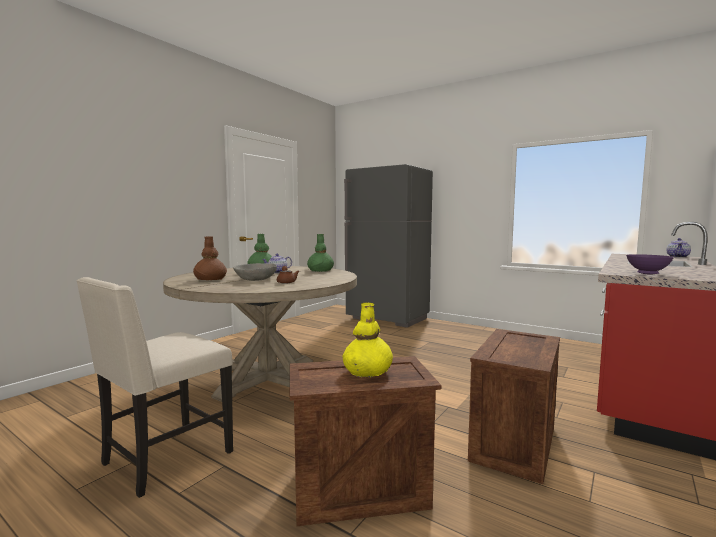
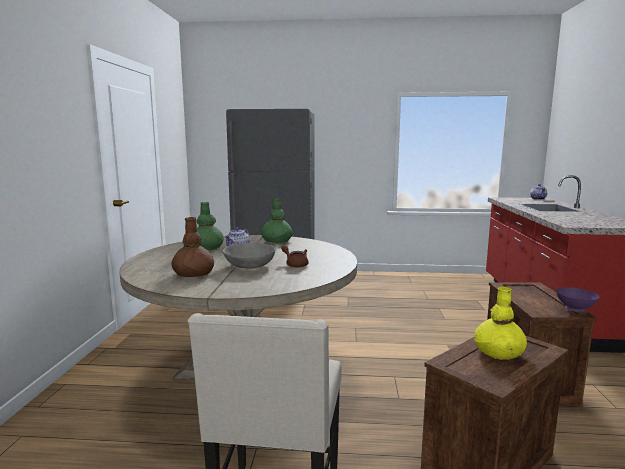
camera: 30 degrees left, 5 degrees up
purple bowl [626,254,674,275] -> purple bowl moved to [556,287,600,312]

